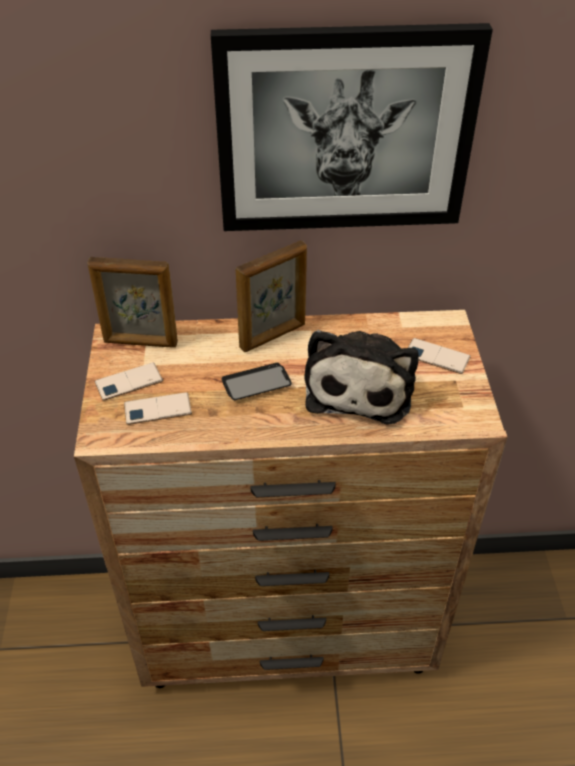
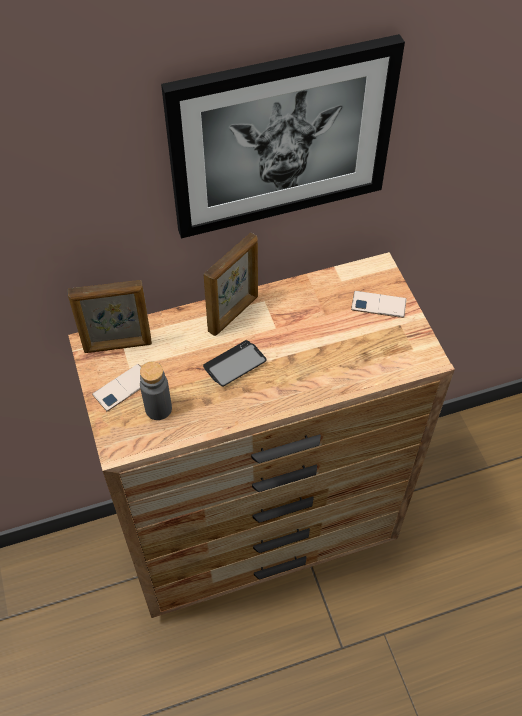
camera: 15 degrees left, 10 degrees up
phone [124,392,192,425] -> grey bottle [140,362,172,420]
plush toy [304,330,419,425] -> none

